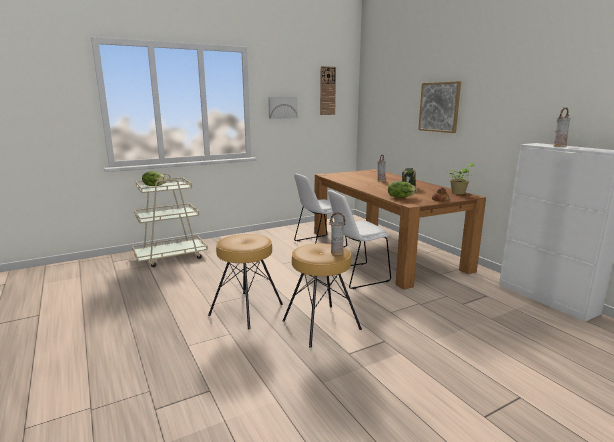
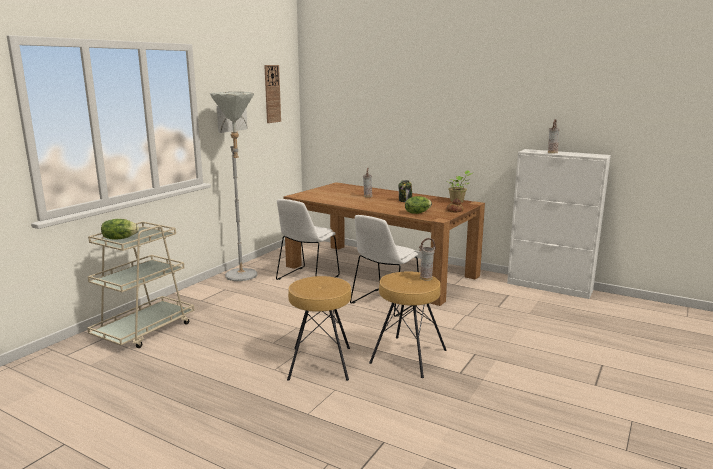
camera: 30 degrees left, 0 degrees up
picture [418,81,461,133] -> none
none -> grey floor lamp [210,92,257,281]

